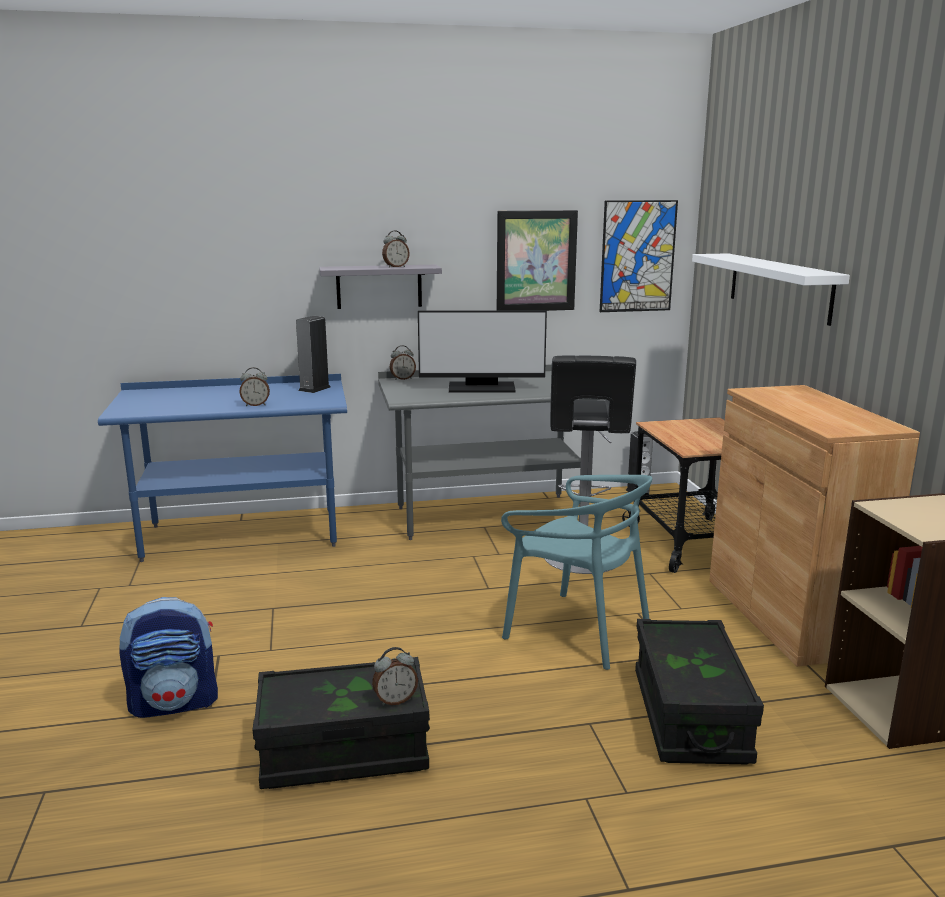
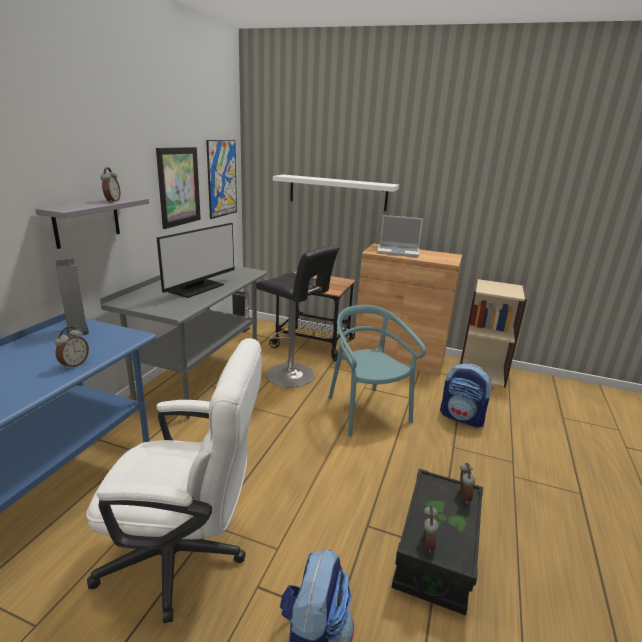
camera: 60 degrees left, 5 degrees up
alarm clock [390,345,416,380] -> alarm clock moved to [424,505,439,553]
turquoise chair [501,475,652,670] -> turquoise chair turned 90 degrees counterclockwise [328,305,426,437]
black storage box [635,619,764,764] -> backpack [440,363,494,428]
none -> white office chair [86,338,262,623]
none -> laptop [377,215,423,257]

